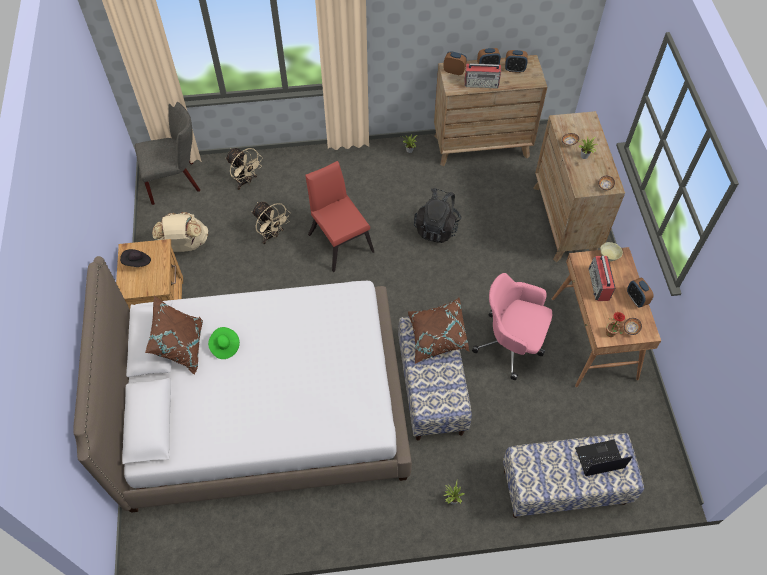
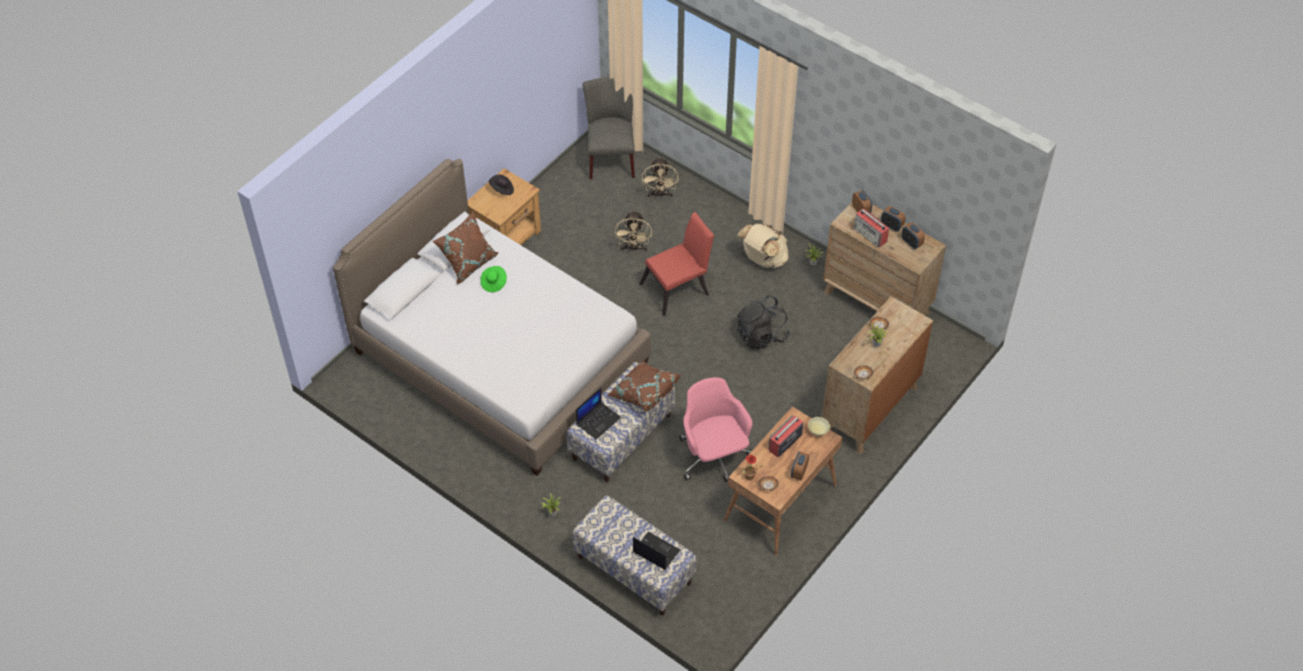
camera: 45 degrees right, 5 degrees down
grey chair [135,102,200,205] -> grey chair turned 120 degrees counterclockwise [582,77,635,179]
beige backpack [152,212,208,252] -> beige backpack moved to [738,224,789,268]
red chair [305,161,374,272] -> red chair turned 45 degrees clockwise [639,212,714,316]
none -> laptop [576,388,621,440]

